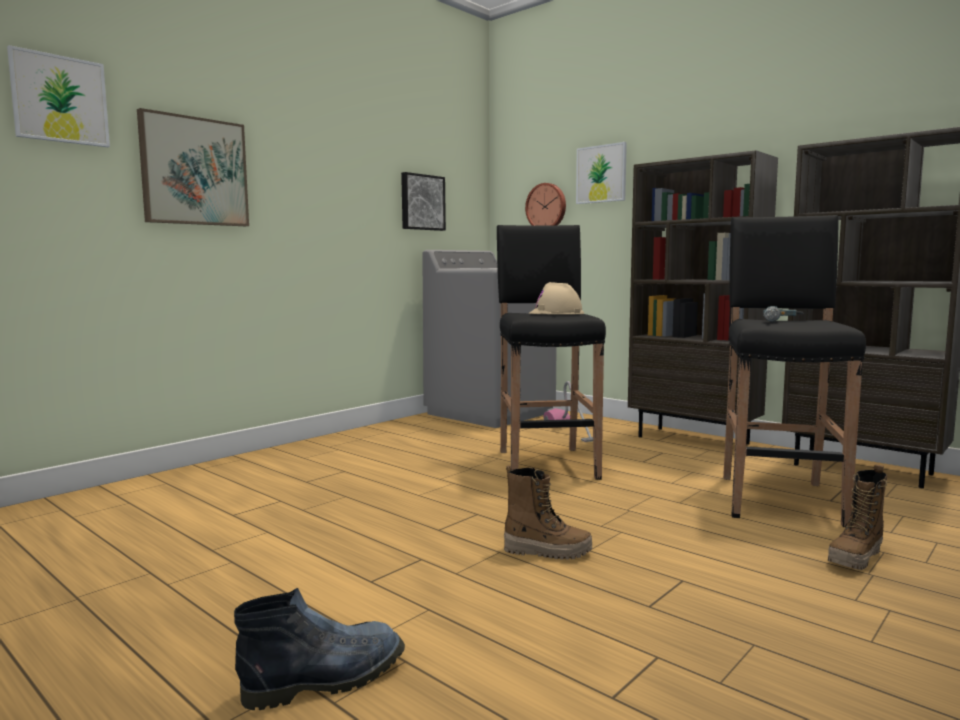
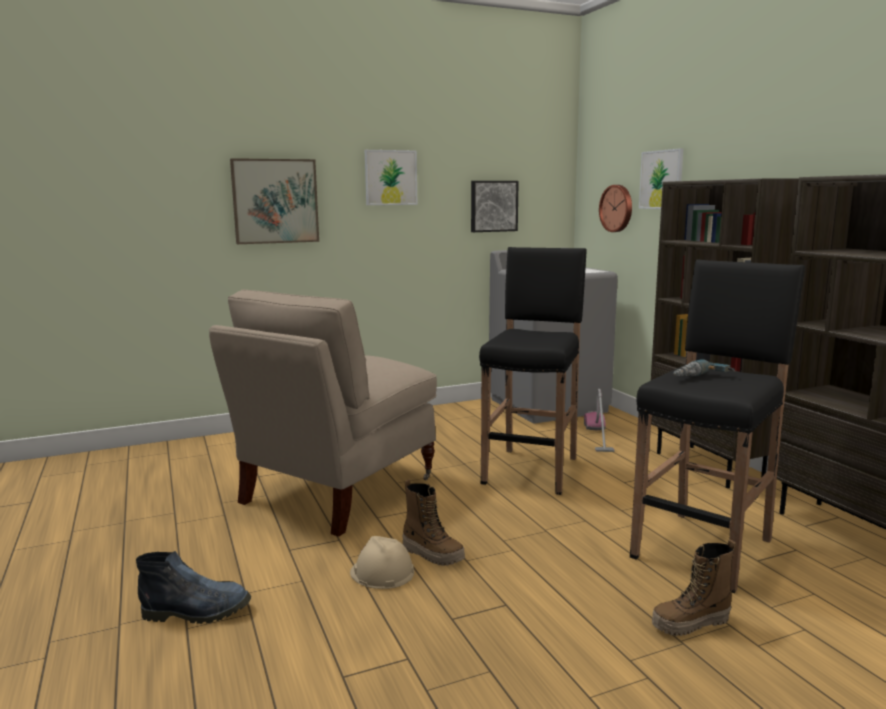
camera: 25 degrees right, 5 degrees up
picture [7,45,110,147] -> picture moved to [365,150,417,205]
beige hard hat [529,282,584,315] -> beige hard hat moved to [350,536,414,589]
none -> beige chair [209,289,437,537]

